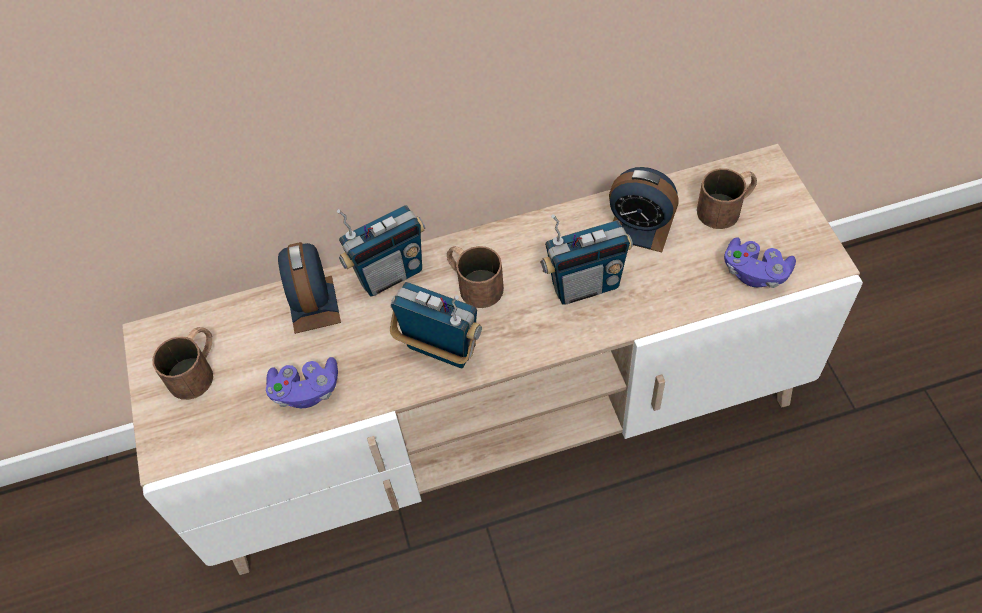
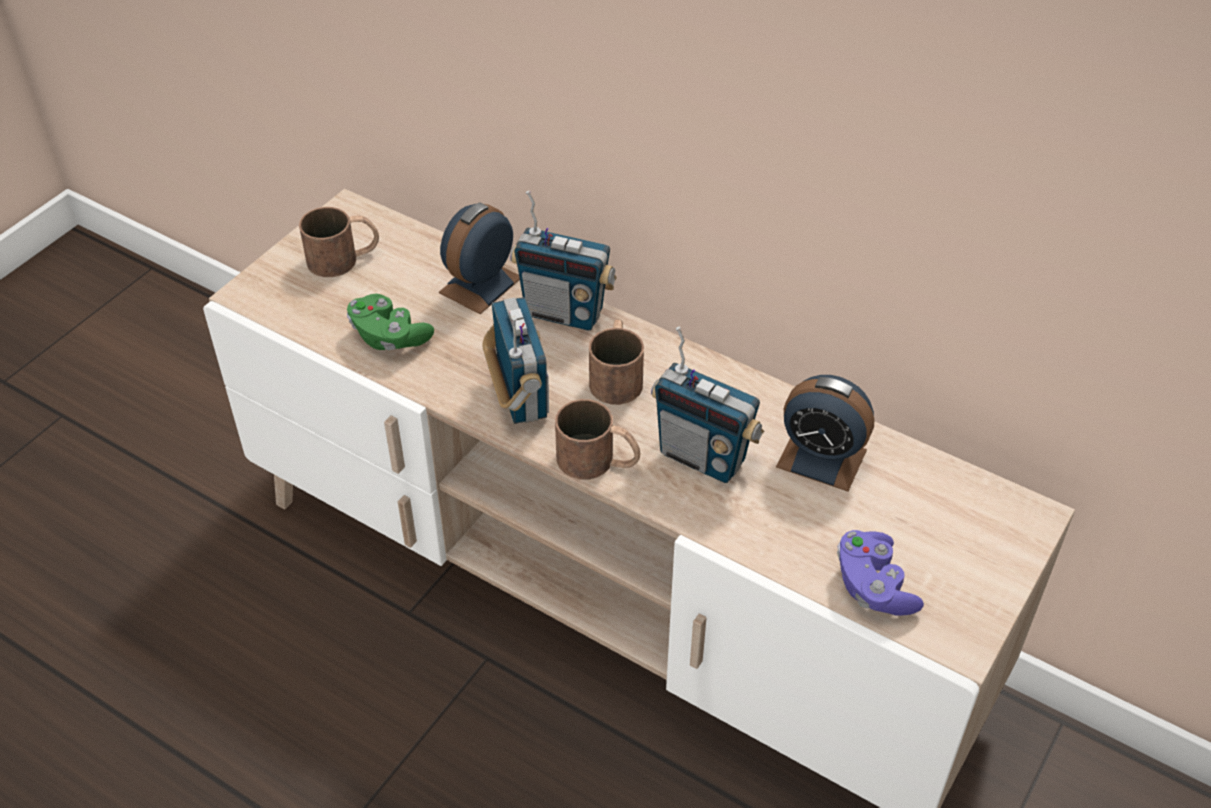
camera: 45 degrees right, 10 degrees down
purple game controller [266,357,338,408] -> green game controller [347,294,434,350]
alarm clock [609,167,679,252] -> alarm clock turned 45 degrees counterclockwise [776,375,874,492]
brown mug [697,168,757,229] -> brown mug moved to [555,399,640,480]

